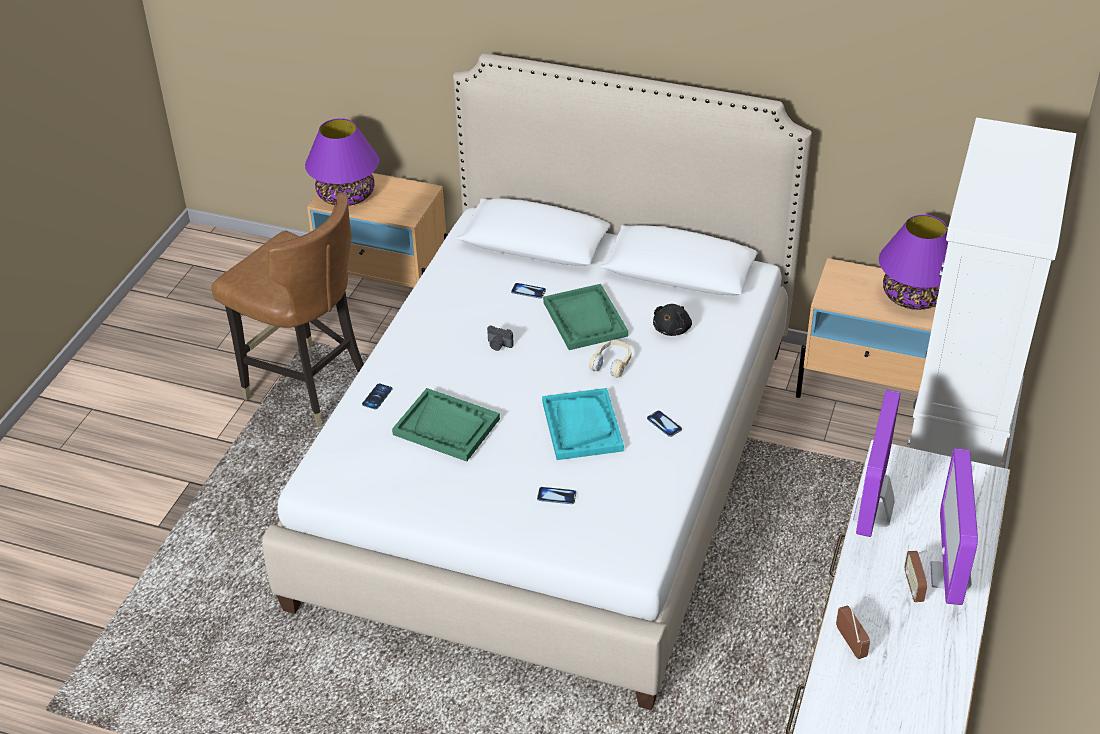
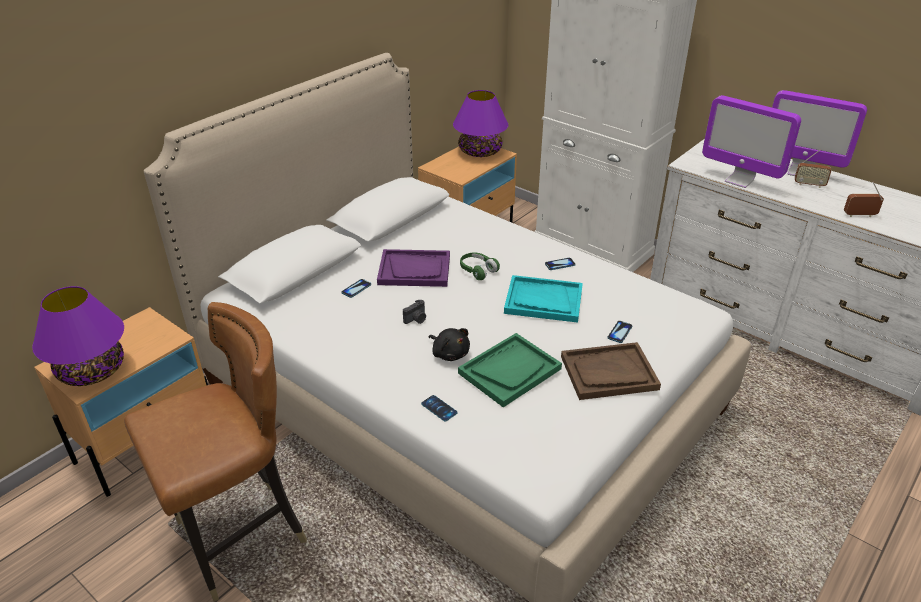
camera: 70 degrees left, 5 degrees down
green tray [543,284,628,350] -> purple tray [377,249,450,287]
beige headphones [589,340,631,378] -> green headphones [460,253,500,280]
black plush toy [653,304,692,336] -> black plush toy moved to [429,328,470,361]
none -> brown tray [561,342,661,400]

